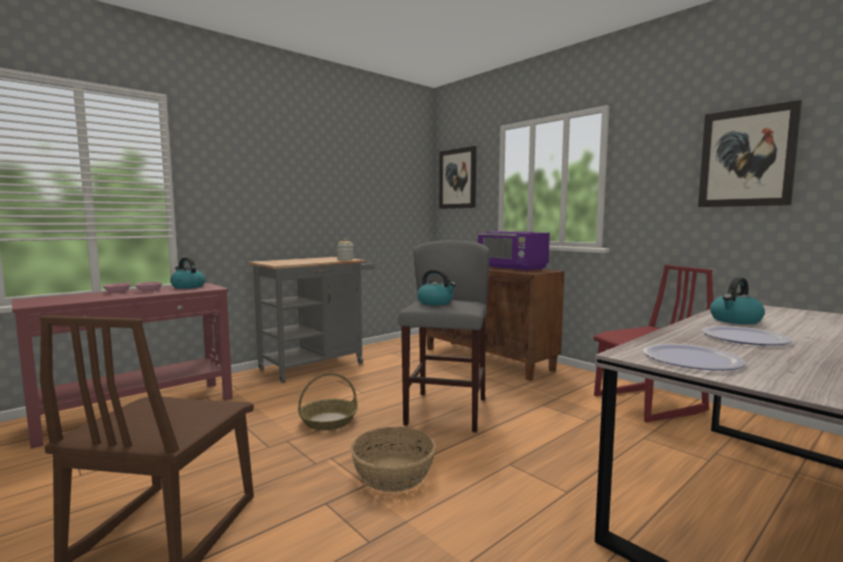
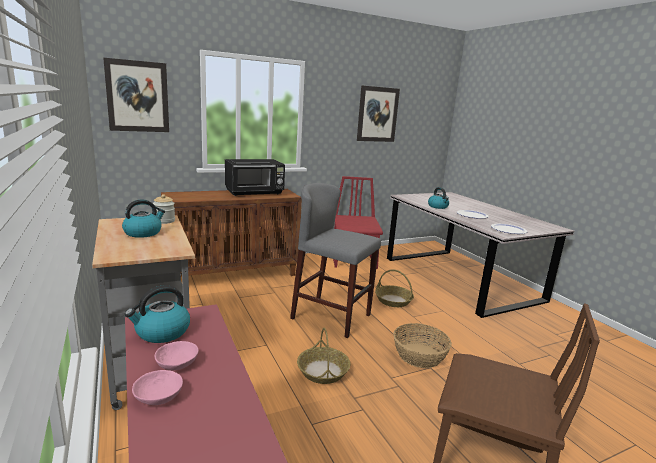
camera: 75 degrees left, 10 degrees up
kettle [417,269,456,305] -> kettle moved to [122,199,165,238]
purple microwave [477,231,550,272] -> black microwave [225,159,285,196]
none -> basket [375,269,414,307]

